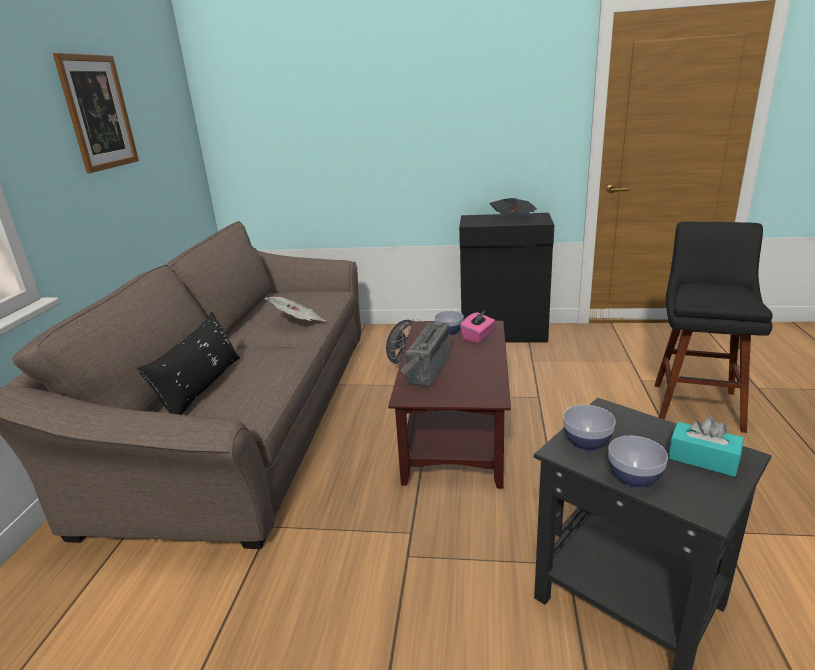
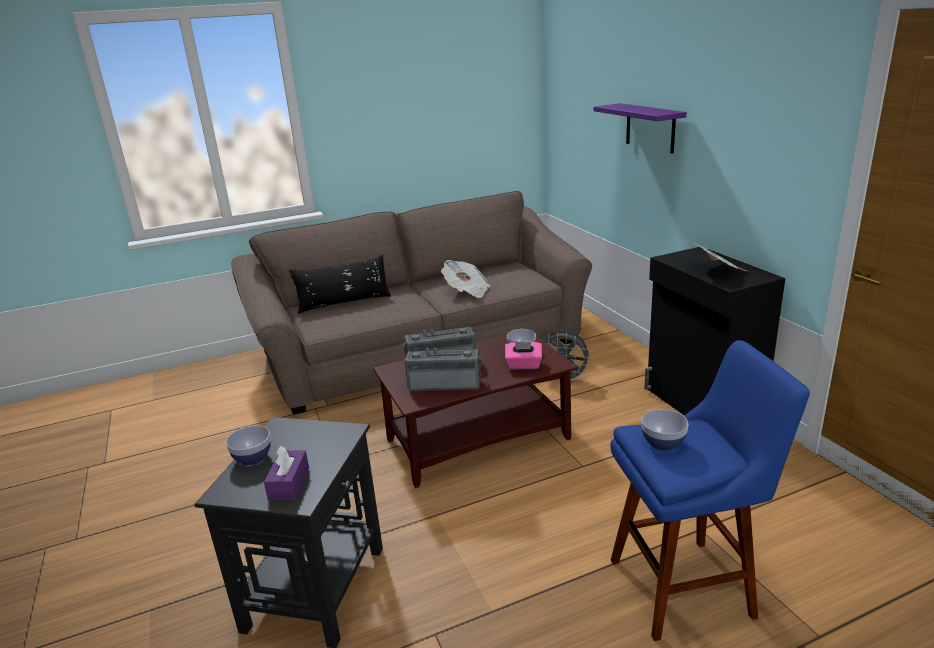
camera: 60 degrees right, 0 degrees up
picture [53,53,139,173] -> none
bowl [563,405,616,451] -> bowl moved to [642,409,689,451]
black stool [655,222,773,433] -> blue stool [610,340,810,641]
turquoise tissue box [668,416,744,477] -> purple tissue box [264,446,309,500]
none -> radio [404,348,482,391]
none -> purple shelf [594,103,687,154]

